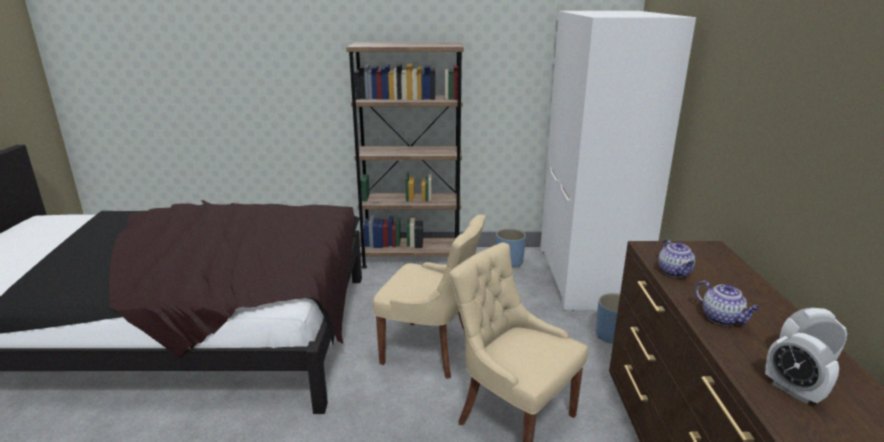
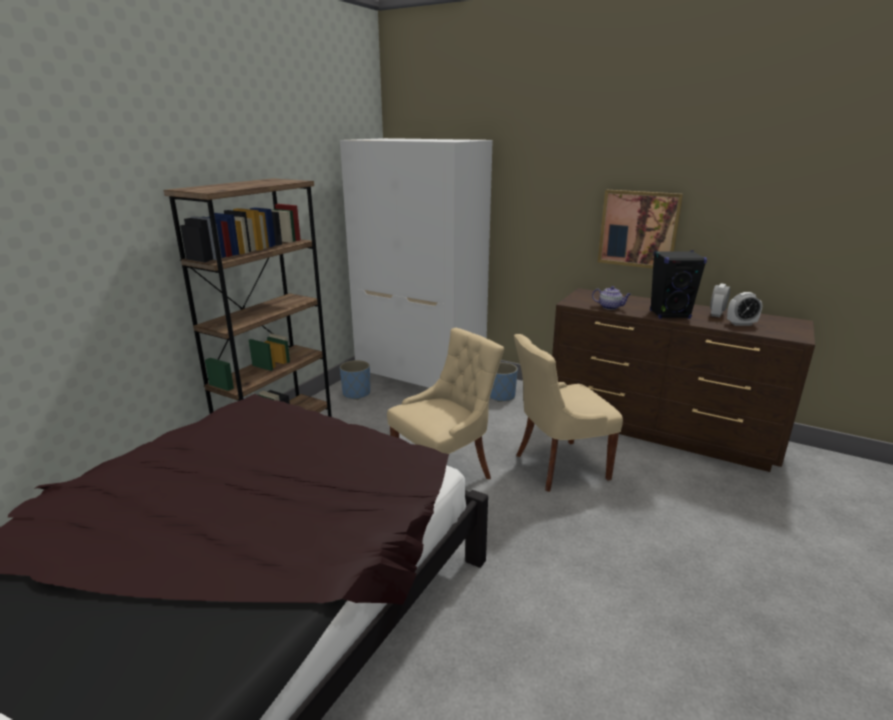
camera: 60 degrees left, 0 degrees up
teapot [695,281,760,325] -> black speaker [650,251,707,319]
none -> picture [598,190,683,269]

